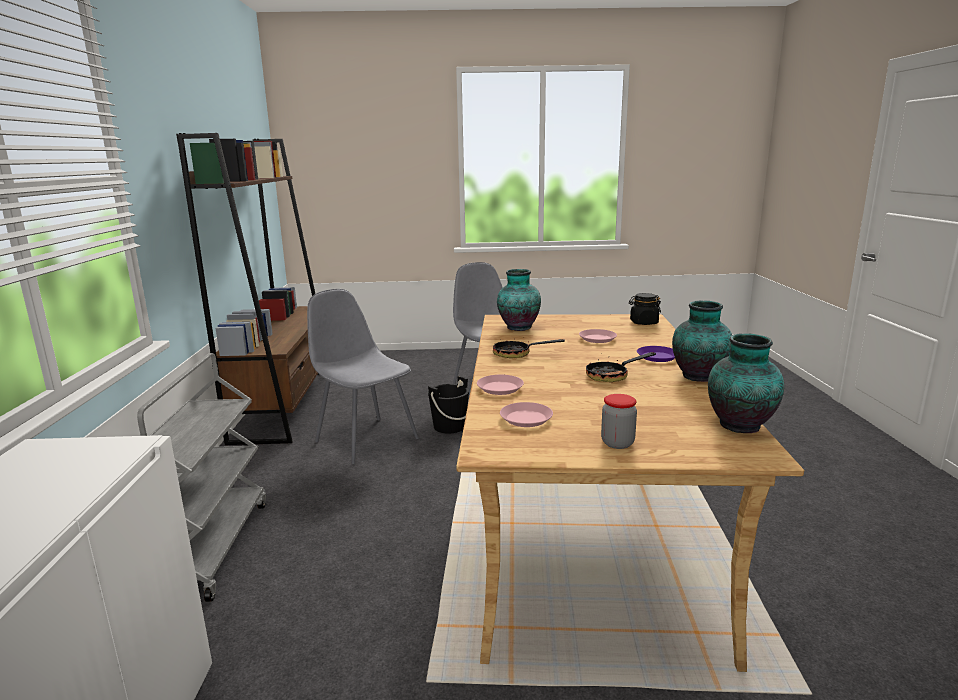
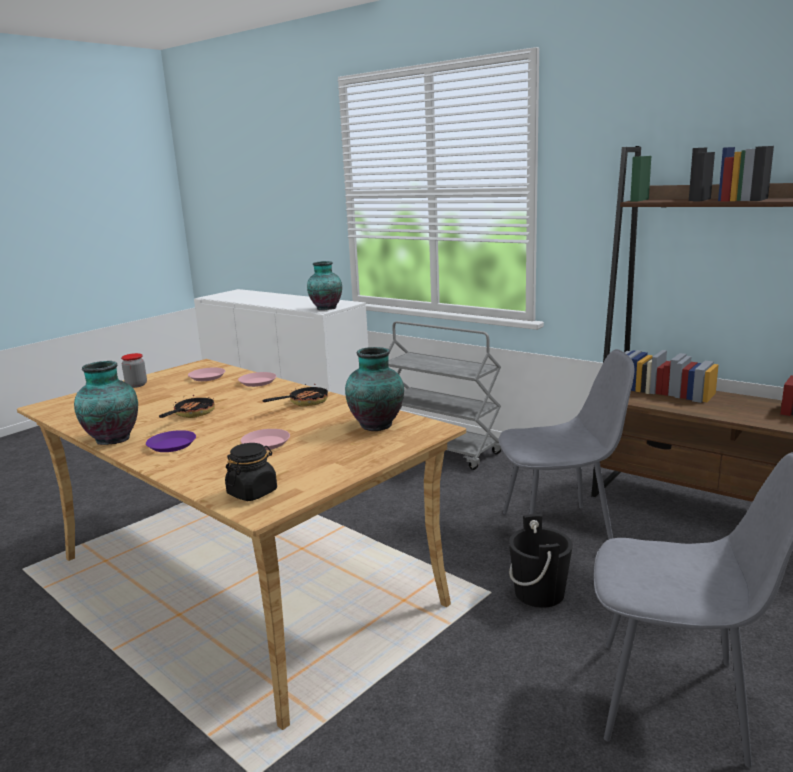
camera: 130 degrees right, 0 degrees up
vase [708,333,784,433] -> vase moved to [307,261,342,310]

